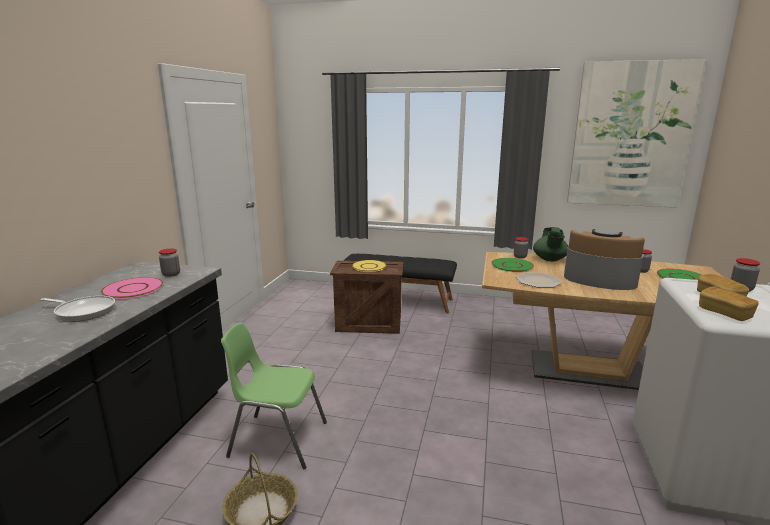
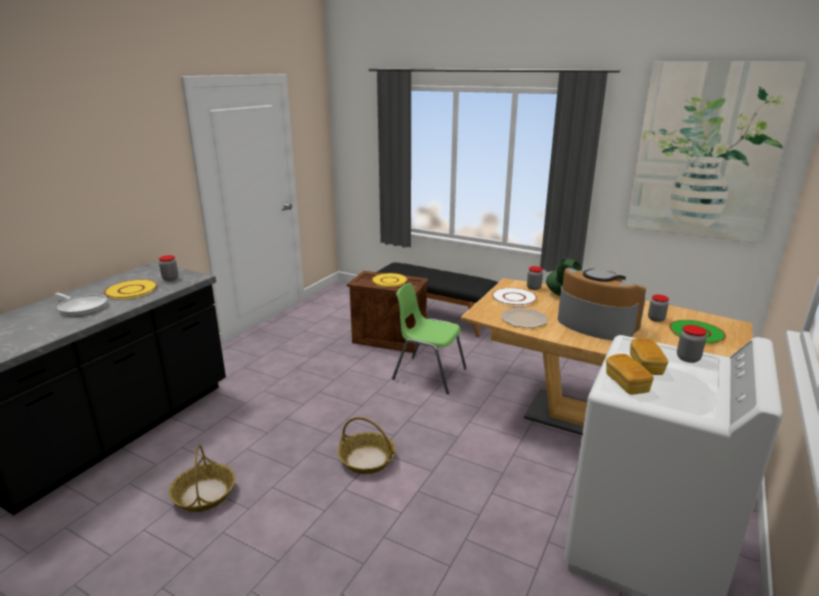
camera: 15 degrees right, 5 degrees up
pink plate [101,277,163,299] -> yellow plate [104,280,157,299]
green chair [221,322,327,469] -> green chair moved to [392,283,467,394]
green plate [491,258,534,272] -> white plate [492,288,537,306]
none -> basket [338,417,396,474]

